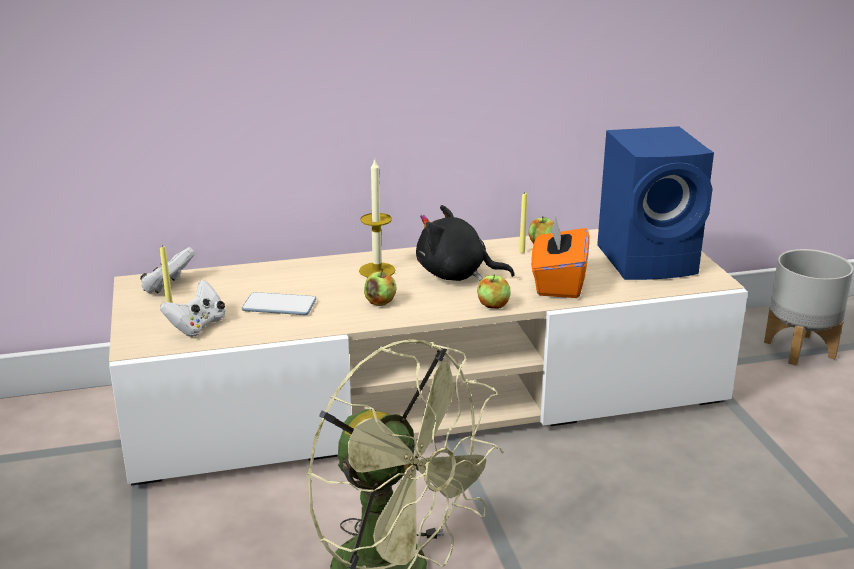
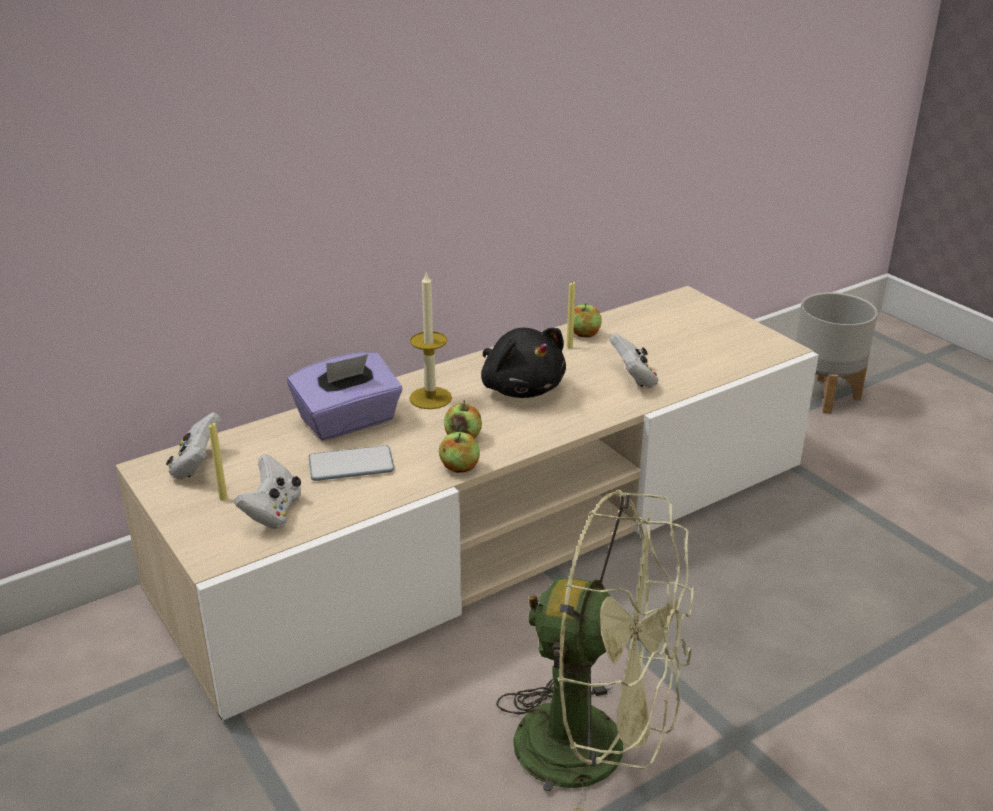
camera: 20 degrees left, 5 degrees up
black plush toy [416,205,515,281] -> black plush toy turned 120 degrees counterclockwise [481,328,566,398]
apple [477,274,510,309] -> apple moved to [439,431,480,473]
orange tissue box [531,216,589,298] -> white game controller [609,334,659,388]
blue speaker [597,126,714,280] -> none
none -> purple tissue box [288,352,402,441]

